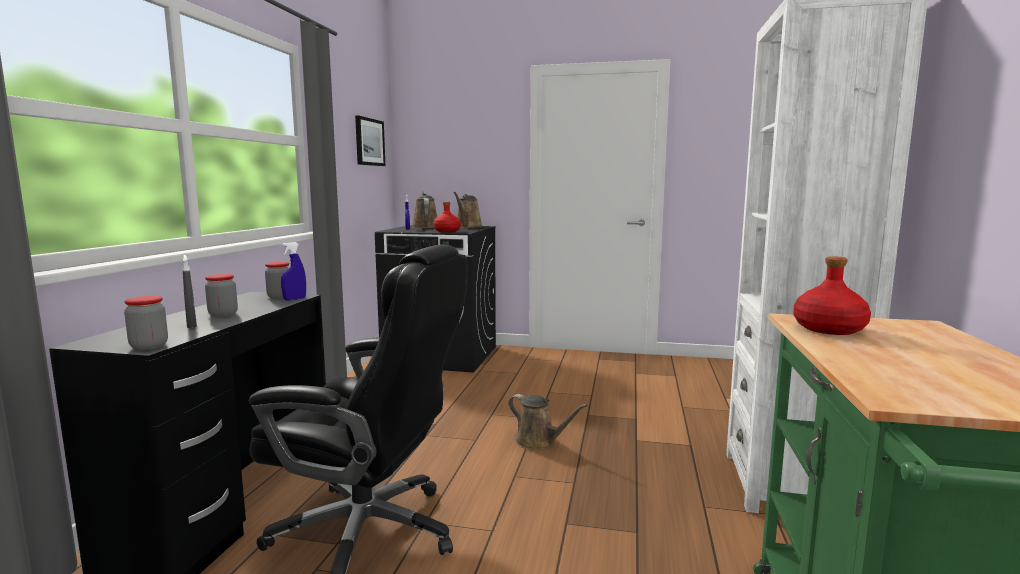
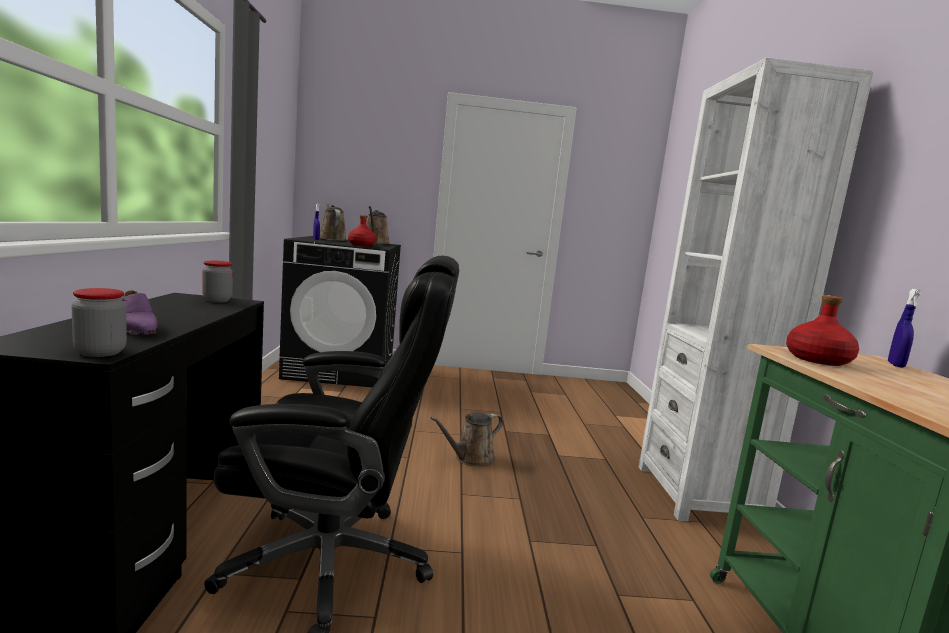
camera: 15 degrees left, 0 degrees up
grey spray bottle [182,255,197,328] -> purple shoe [121,291,158,335]
jar [205,274,238,317] -> none
blue spray bottle [281,242,306,301] -> blue spray bottle moved to [888,289,921,368]
picture [355,116,385,166] -> none
brown watering can [508,394,588,450] -> brown watering can turned 120 degrees clockwise [430,412,503,466]

